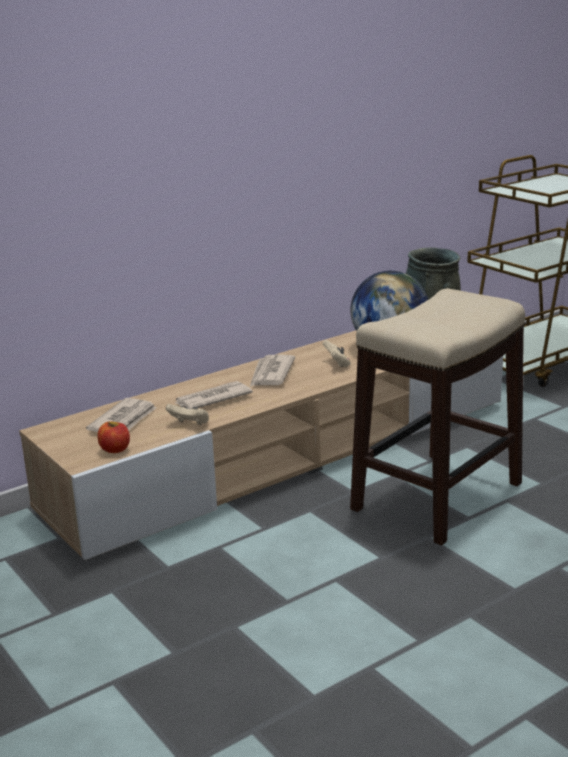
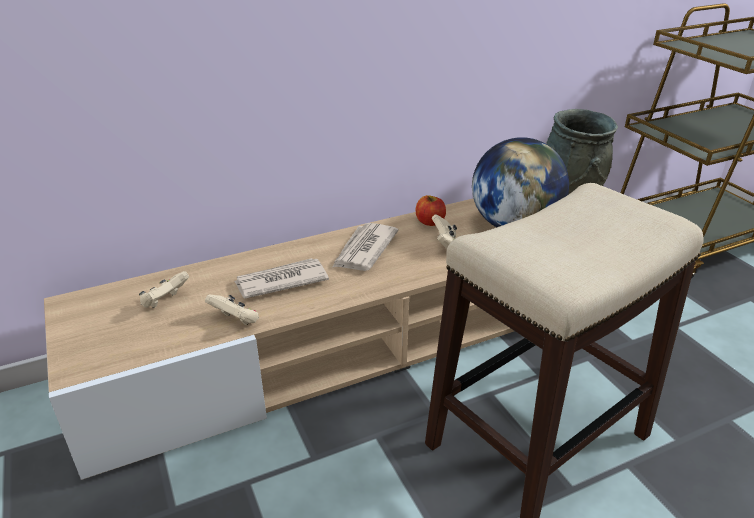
camera: 10 degrees right, 10 degrees up
newspaper [86,398,156,432] -> beige game controller [139,271,189,308]
apple [97,422,130,453] -> apple moved to [416,195,446,226]

